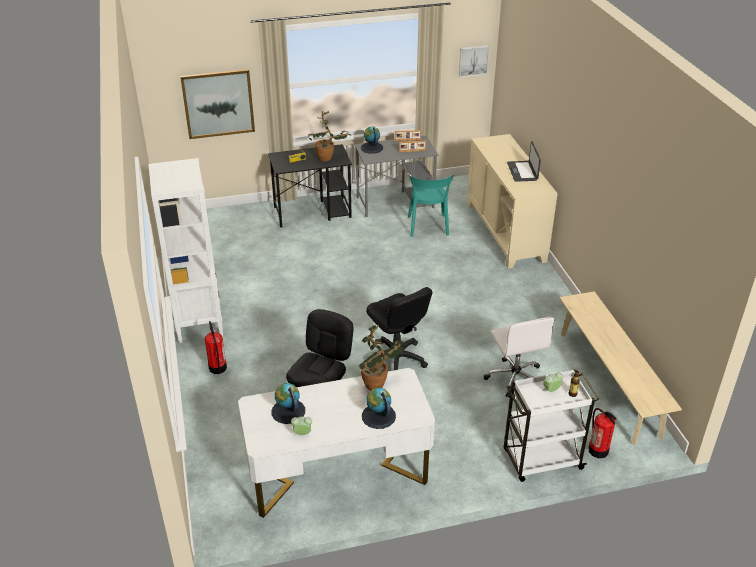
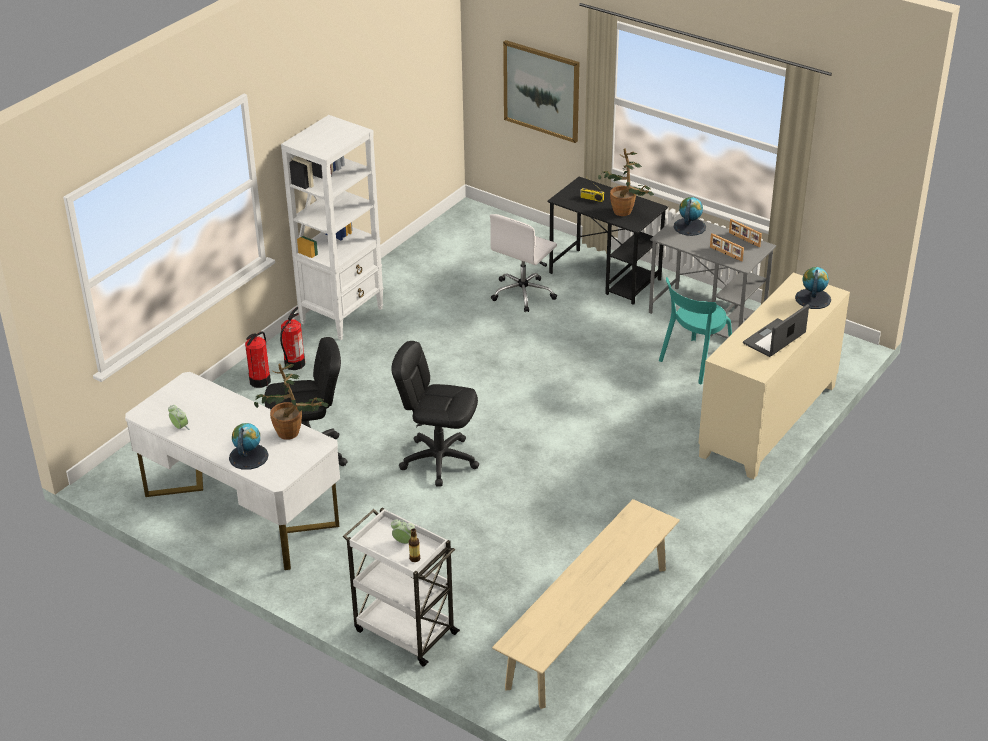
camera: 50 degrees right, 0 degrees up
globe [271,383,305,424] -> globe moved to [795,267,831,309]
black office chair [366,287,433,370] -> black office chair turned 90 degrees clockwise [391,341,479,487]
picture [459,45,489,77] -> none
white office chair [484,317,555,398] -> white office chair moved to [490,214,557,312]
fire extinguisher [589,408,617,458] -> fire extinguisher moved to [245,331,271,388]

